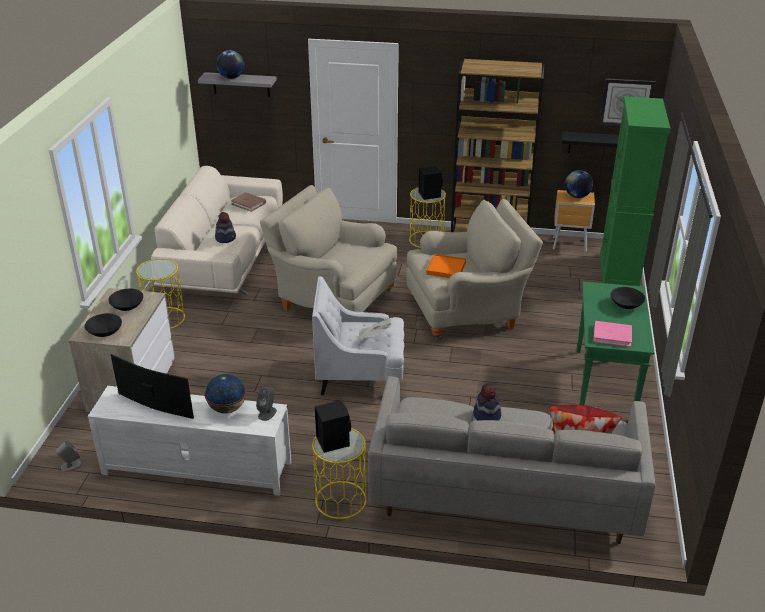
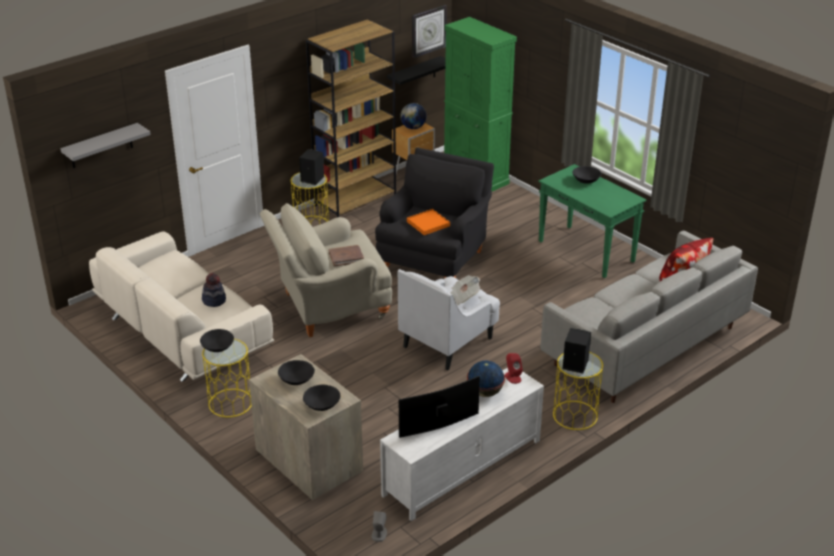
camera: 50 degrees left, 0 degrees up
globe [216,50,245,79] -> none
brown book [231,192,266,212] -> brown book moved to [329,245,364,266]
grey speaker [256,387,277,421] -> red speaker [505,353,523,384]
beige armchair [406,199,543,341] -> black armchair [375,147,494,279]
hat [473,383,501,421] -> none
pink book [593,321,632,347] -> none
none -> black bowl [200,329,234,352]

